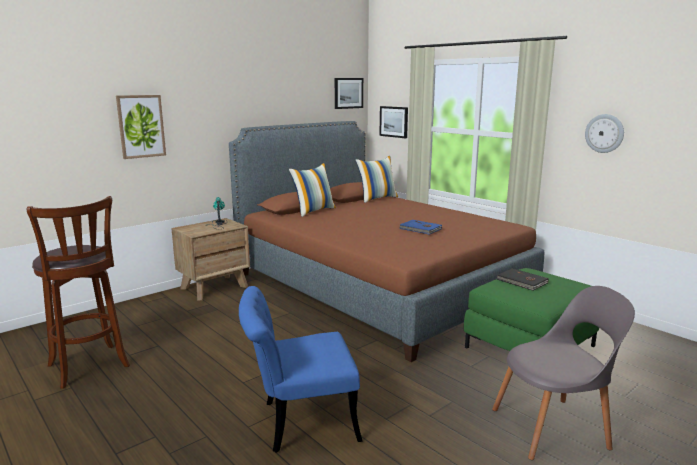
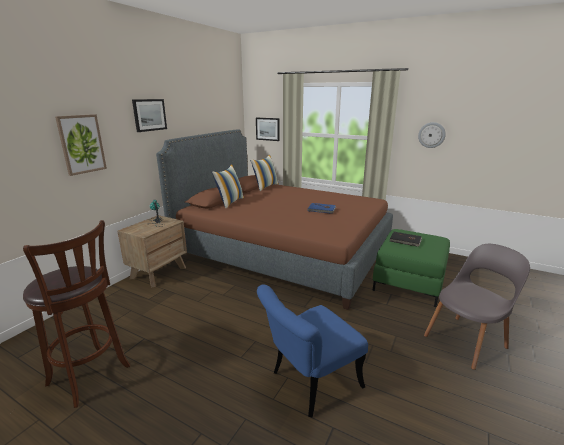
camera: 20 degrees left, 5 degrees up
picture [335,78,363,109] -> picture moved to [132,99,167,132]

